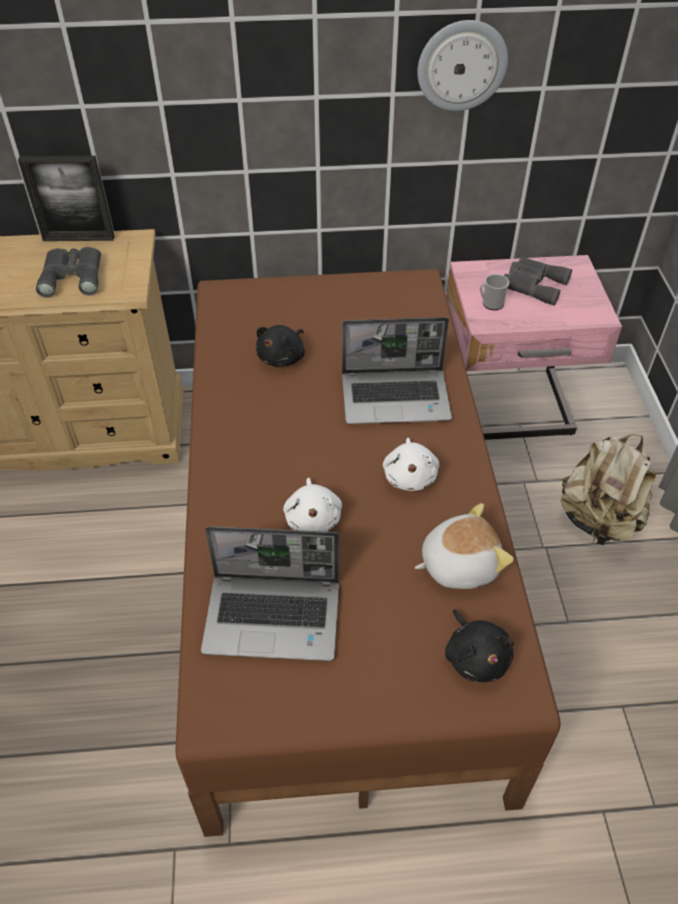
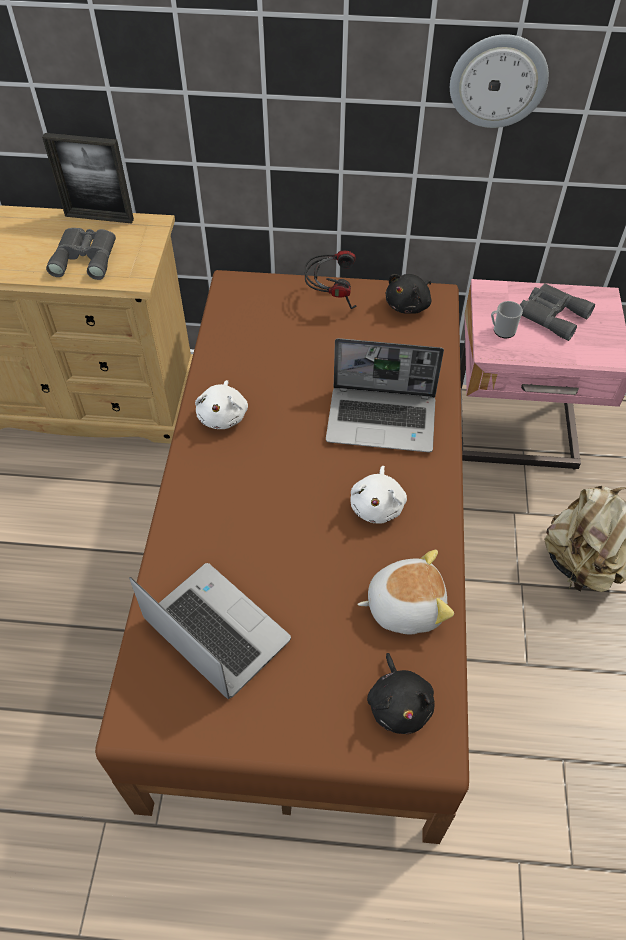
camera: 10 degrees right, 5 degrees up
laptop [201,526,339,661] -> laptop turned 150 degrees counterclockwise [129,563,291,700]
black plush toy [256,325,305,367] -> black plush toy moved to [385,274,432,314]
white plush toy [283,478,342,532] -> white plush toy moved to [195,380,248,429]
none -> headphones [305,251,356,309]

